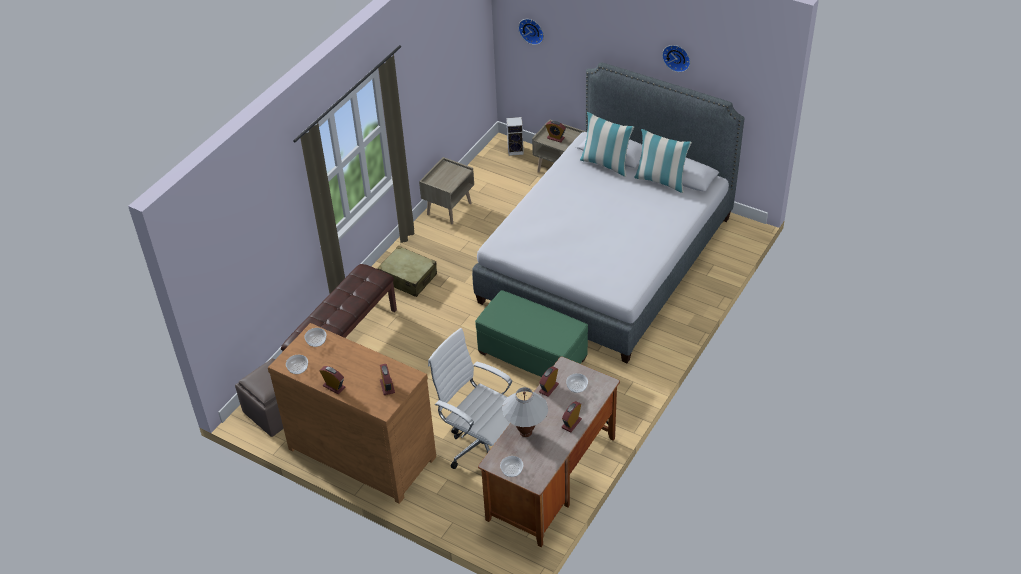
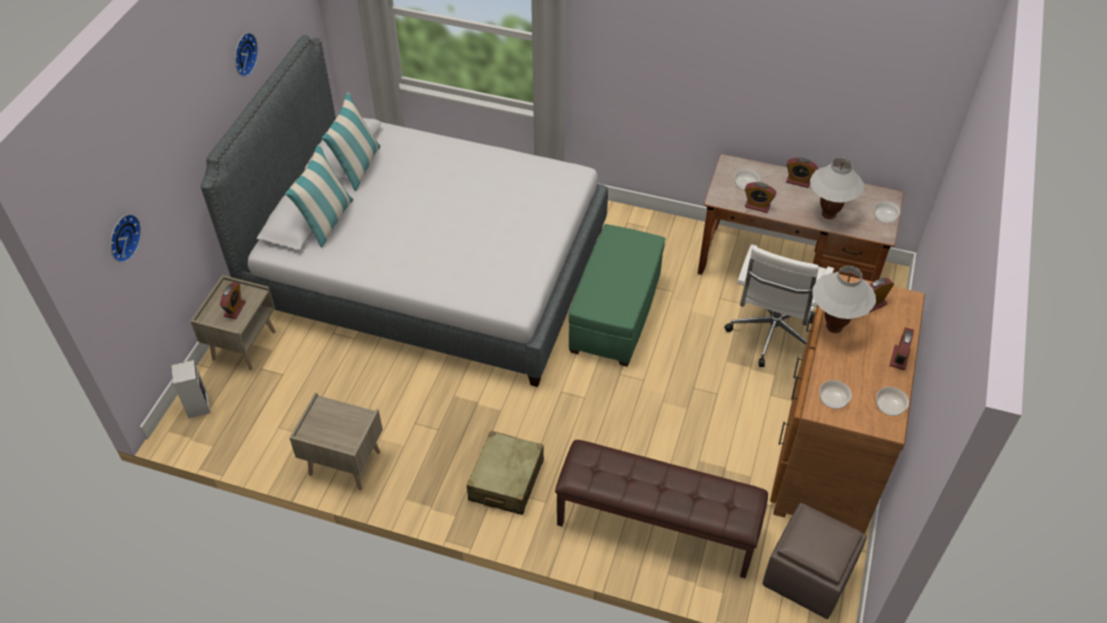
camera: 105 degrees left, 5 degrees up
none -> white table lamp [812,266,876,333]

